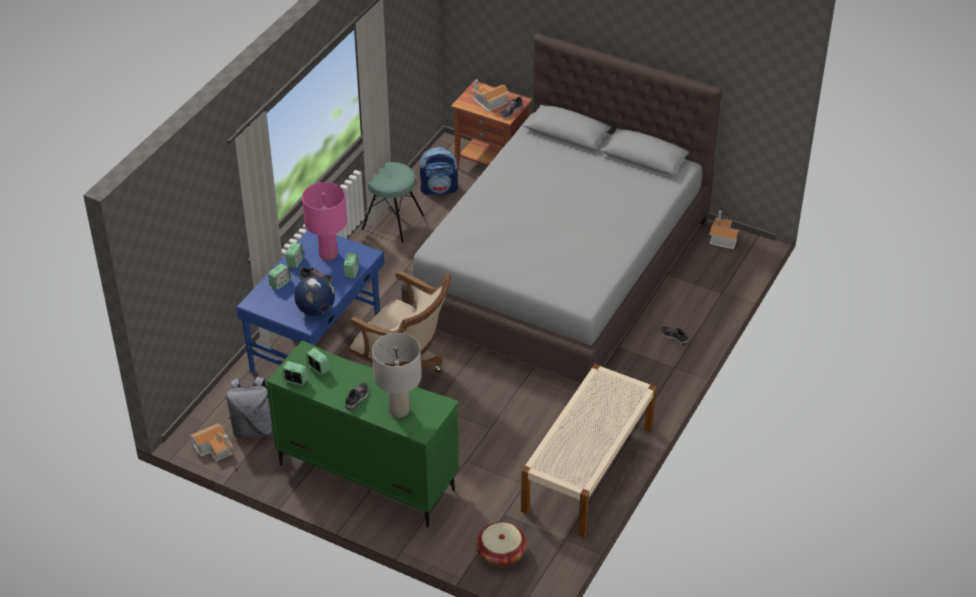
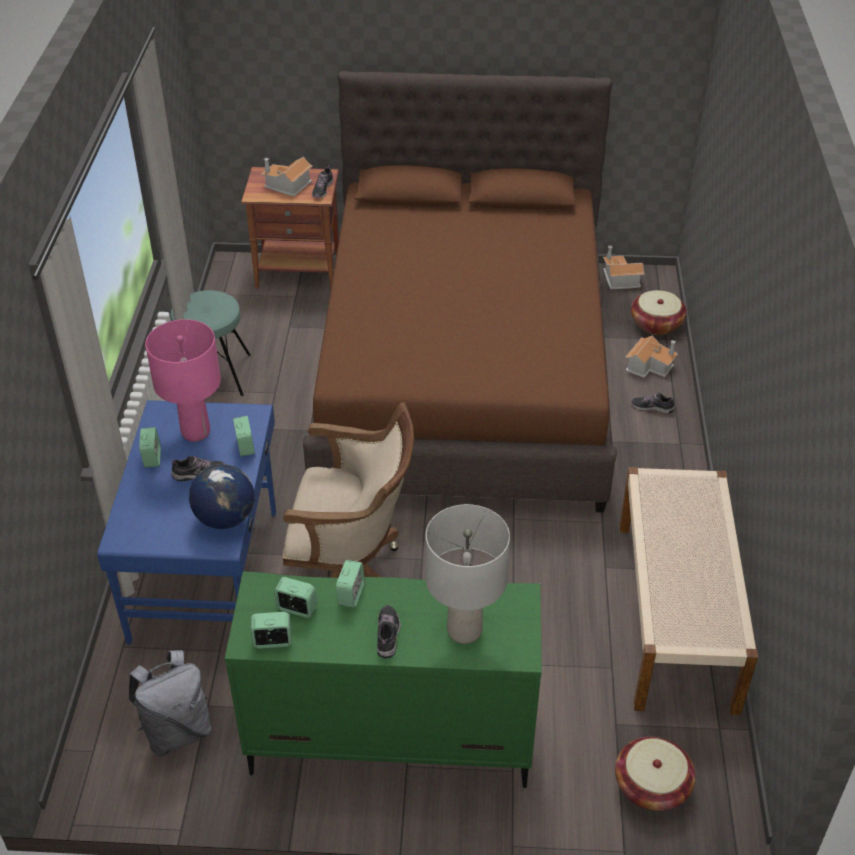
camera: 25 degrees left, 0 degrees up
toy house [190,424,233,462] -> toy house moved to [626,336,678,378]
alarm clock [268,263,291,290] -> alarm clock moved to [336,560,365,608]
grey bed [401,34,722,392] -> brown bed [303,71,617,512]
backpack [420,147,458,195] -> none
none -> basket [631,290,687,335]

